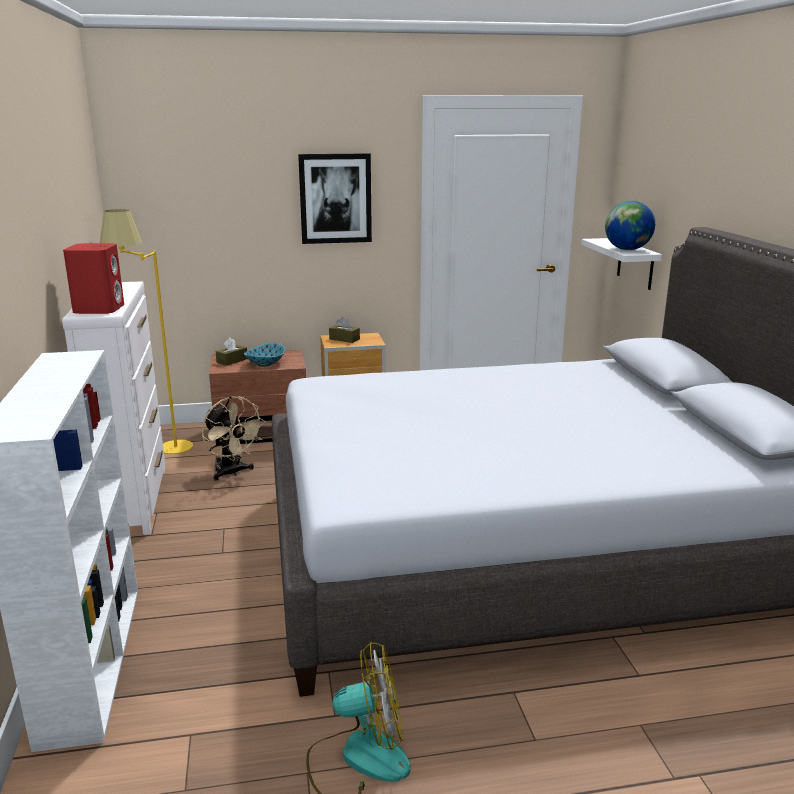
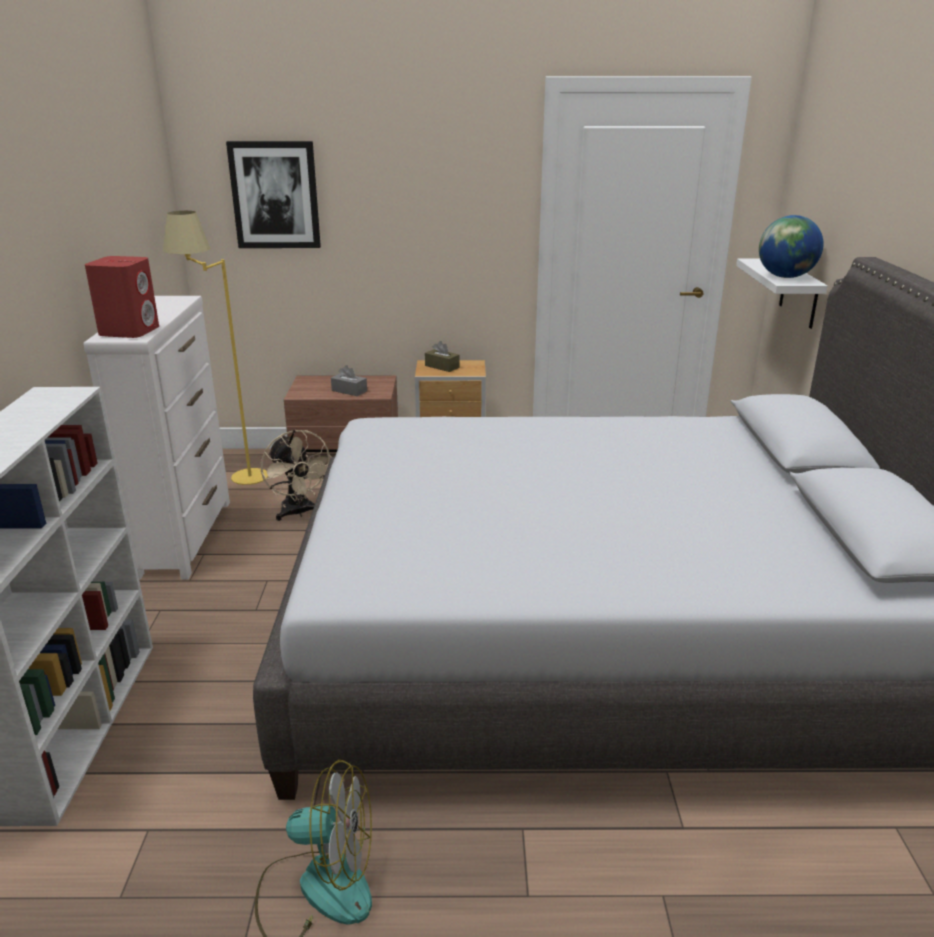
camera: 10 degrees right, 5 degrees up
brown tissue box [216,338,247,366] -> none
bowl [244,343,285,367] -> grey tissue box [331,365,367,396]
picture [298,153,372,244] -> picture moved to [226,141,321,248]

